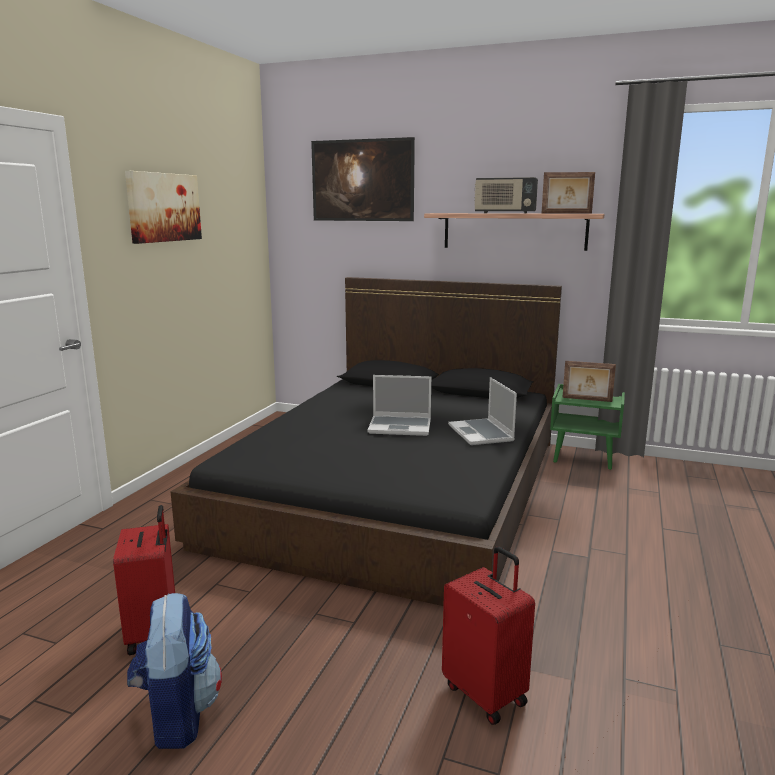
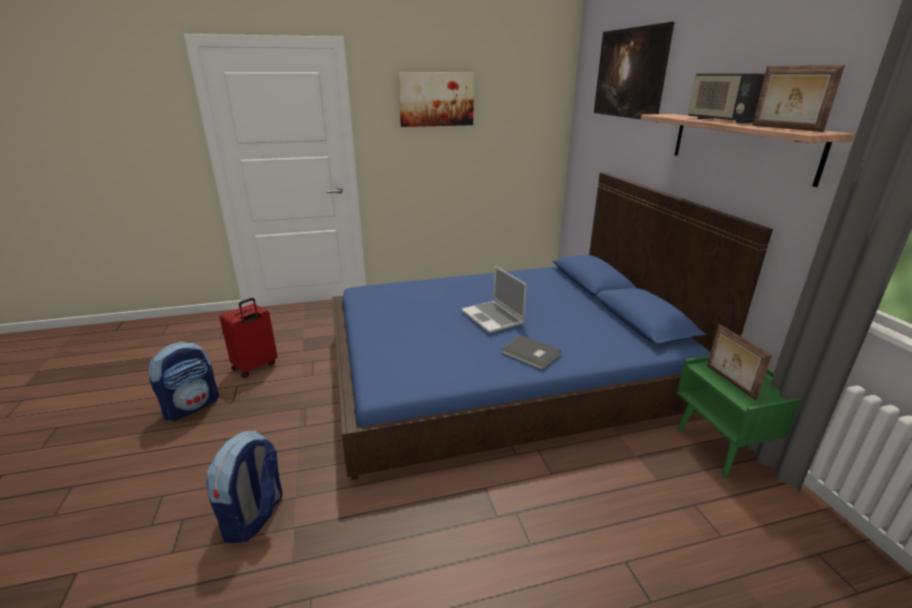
camera: 55 degrees right, 10 degrees up
black bed [171,277,562,606] -> blue bed [332,172,773,480]
red suitcase [442,546,535,725] -> backpack [206,431,283,543]
laptop [448,377,517,445] -> grey book [501,335,561,370]

